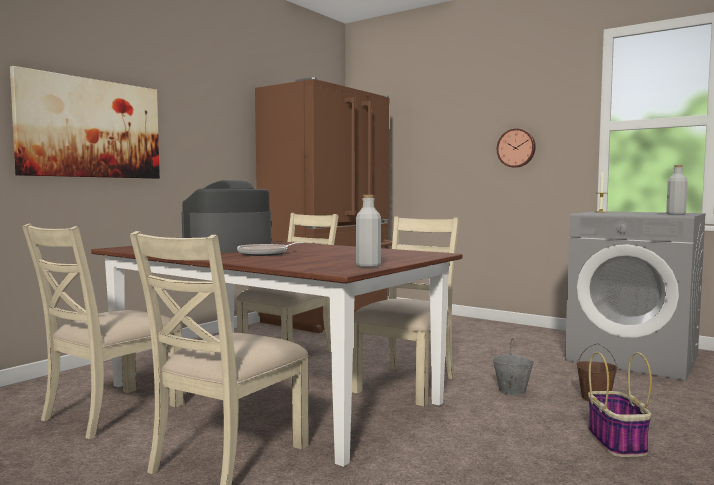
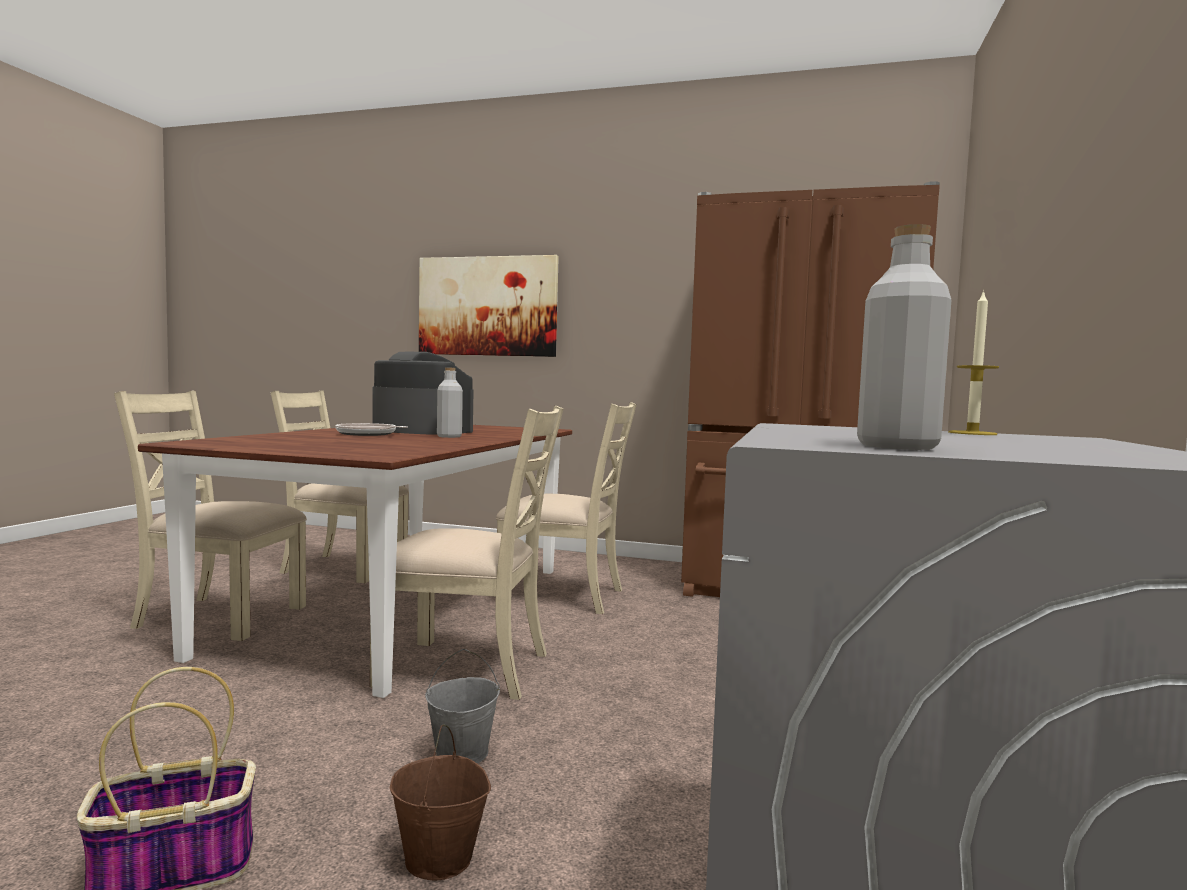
camera: 70 degrees right, 0 degrees up
grey bottle [356,195,381,268] -> grey bottle moved to [437,367,463,438]
wall clock [497,128,536,168] -> none

